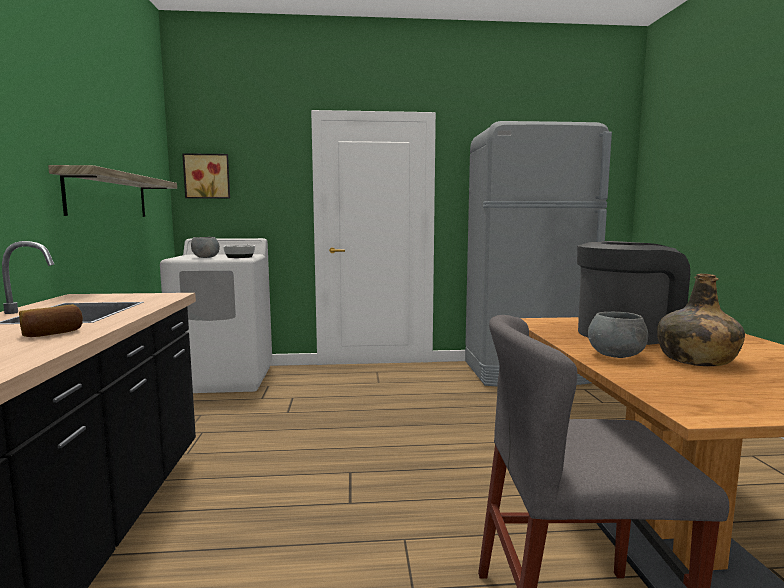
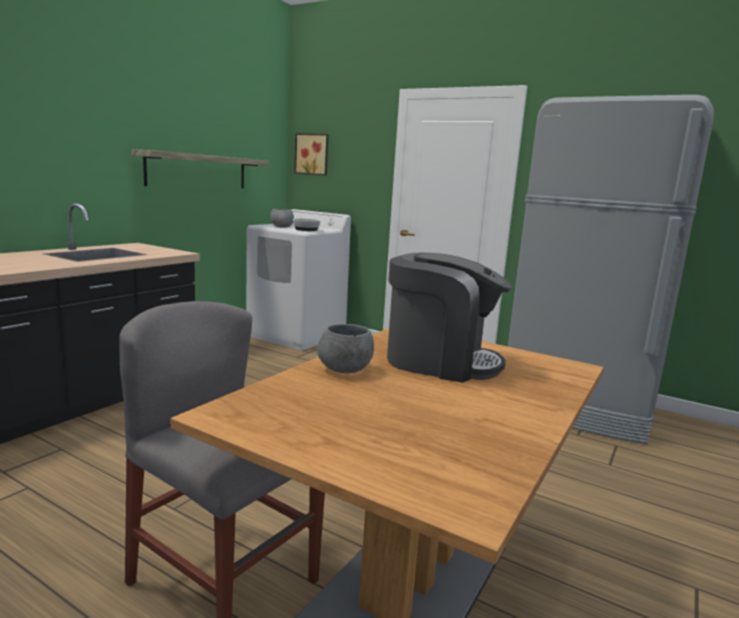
camera: 35 degrees right, 5 degrees up
bread [19,304,83,337] -> none
green bottle [657,274,745,367] -> none

